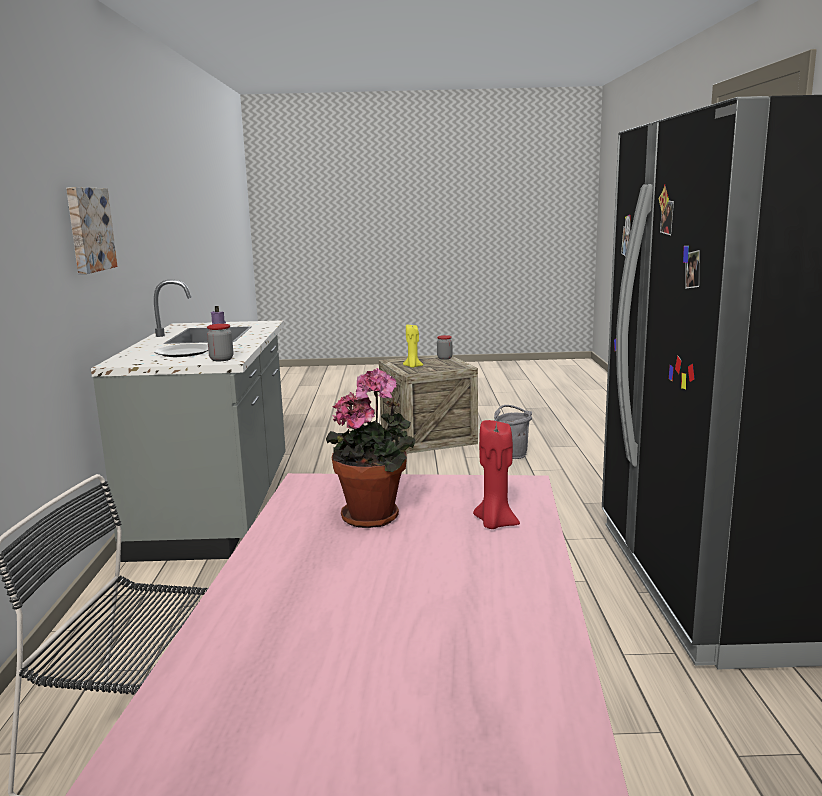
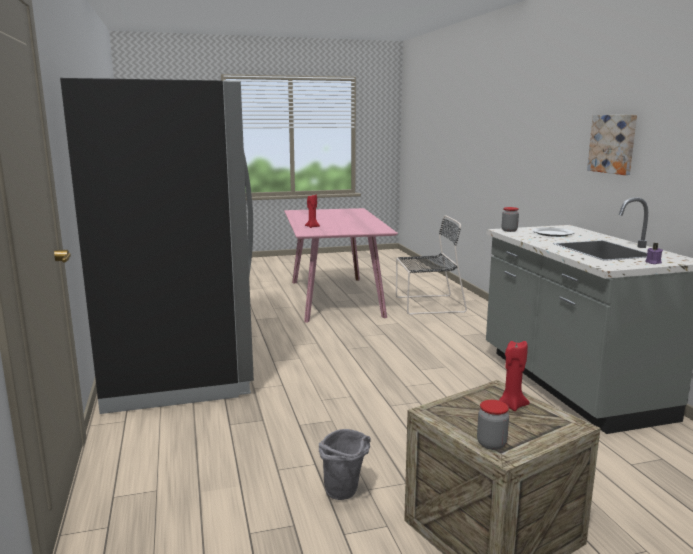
camera: 165 degrees right, 0 degrees up
potted plant [326,368,415,528] -> none
yellow candle [403,325,423,368] -> red candle [498,341,530,411]

